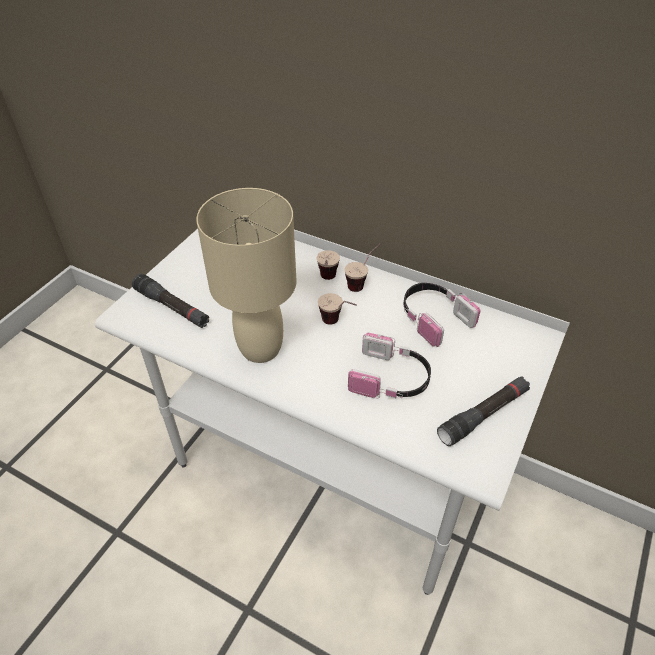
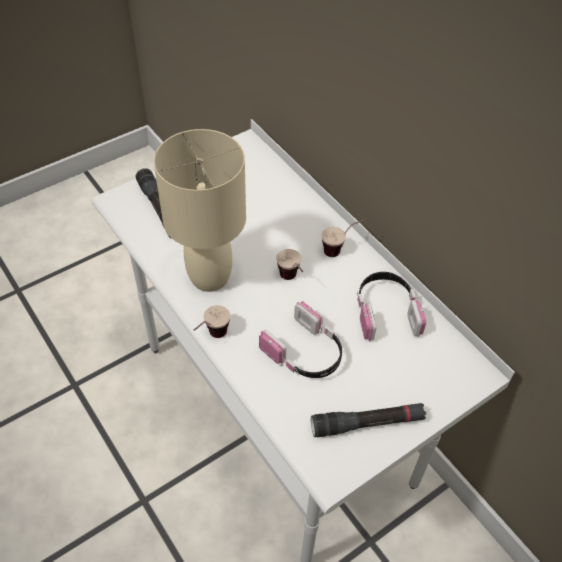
camera: 25 degrees right, 5 degrees up
cup [317,250,340,280] -> cup moved to [194,305,230,338]

